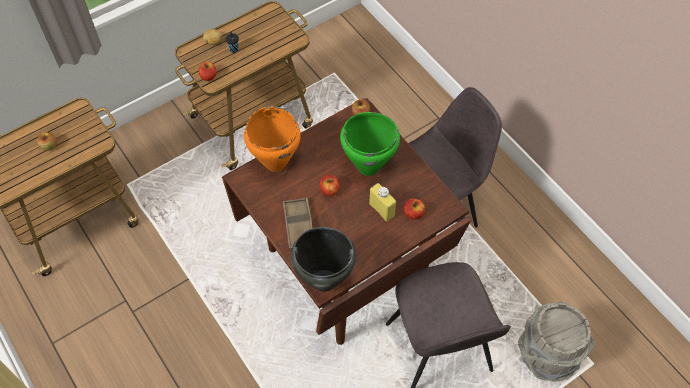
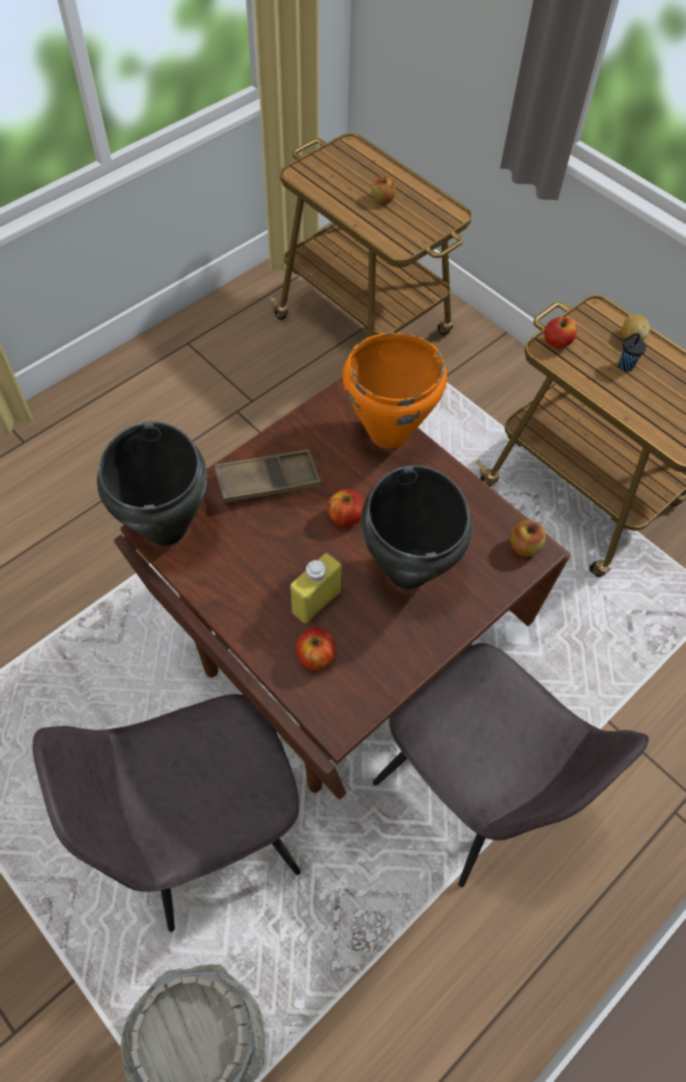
camera: 80 degrees right, 0 degrees up
green cooking pot [340,112,400,176] -> black cooking pot [361,465,472,589]

